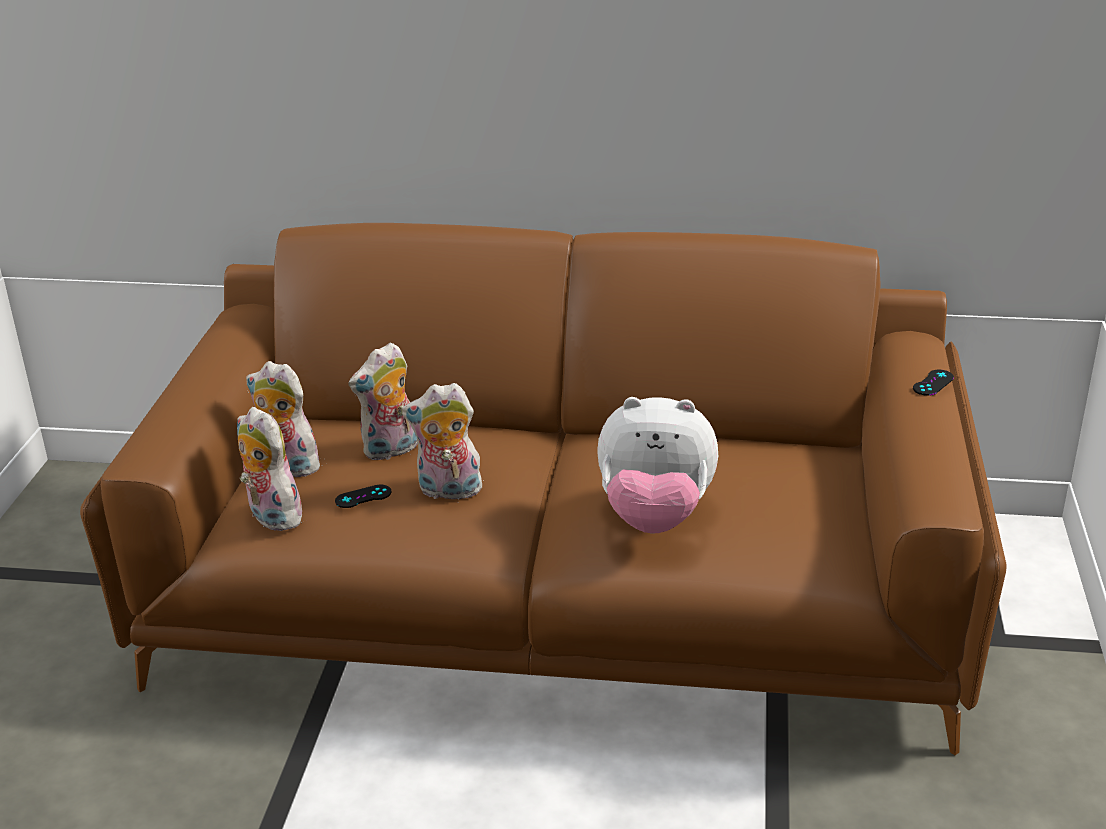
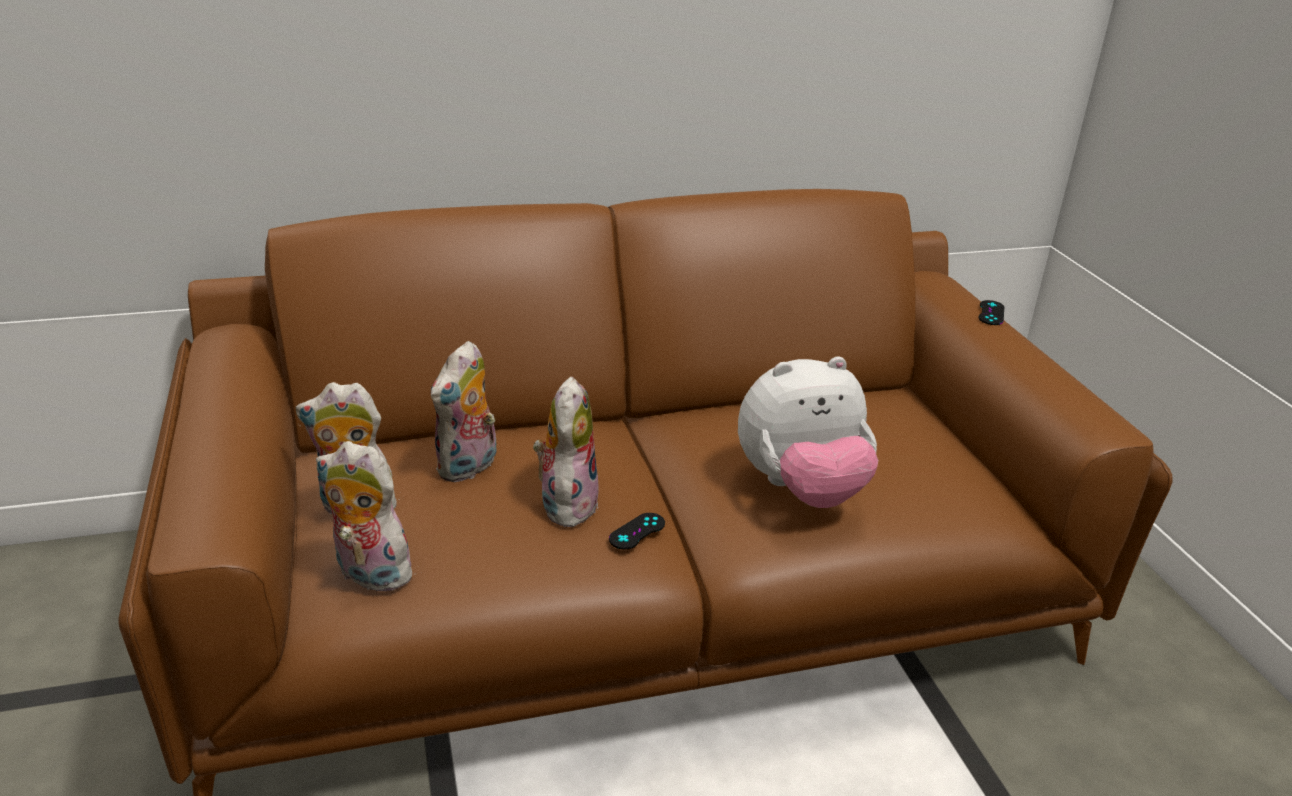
camera: 25 degrees left, 0 degrees up
black game controller [335,485,391,508] -> black game controller moved to [609,513,665,549]
plush toy [402,383,484,499] -> plush toy turned 120 degrees clockwise [533,376,599,527]

